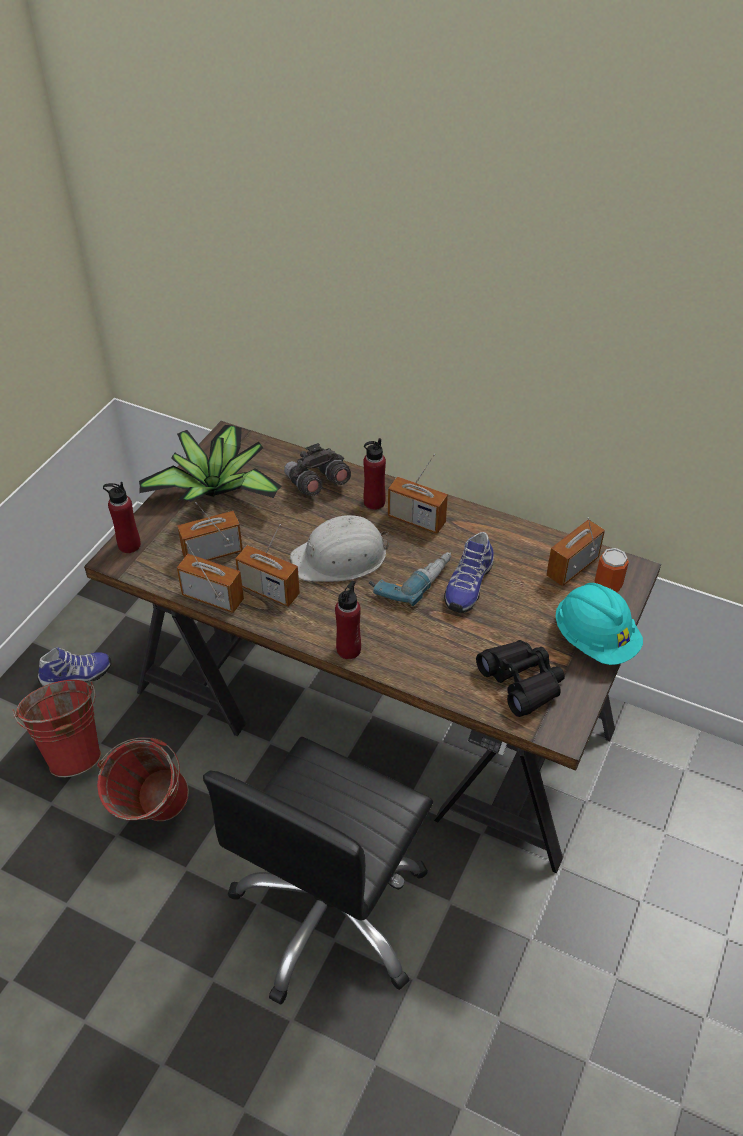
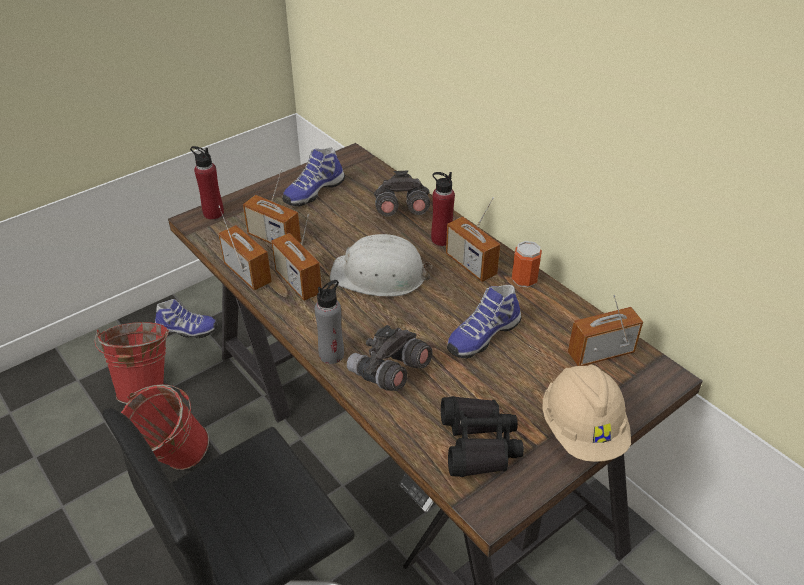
camera: 25 degrees right, 5 degrees down
potted plant [139,425,282,502] -> shoe [282,148,345,207]
radio [177,502,243,561] -> radio turned 150 degrees counterclockwise [243,169,301,244]
red bottle [335,581,361,659] -> grey bottle [314,280,344,364]
power drill [369,552,451,606] -> none
turquoise hard hat [555,583,643,665] -> beige hard hat [543,365,631,462]
can [594,548,629,592] -> can moved to [512,241,542,287]
none -> grey binoculars [347,325,432,391]

